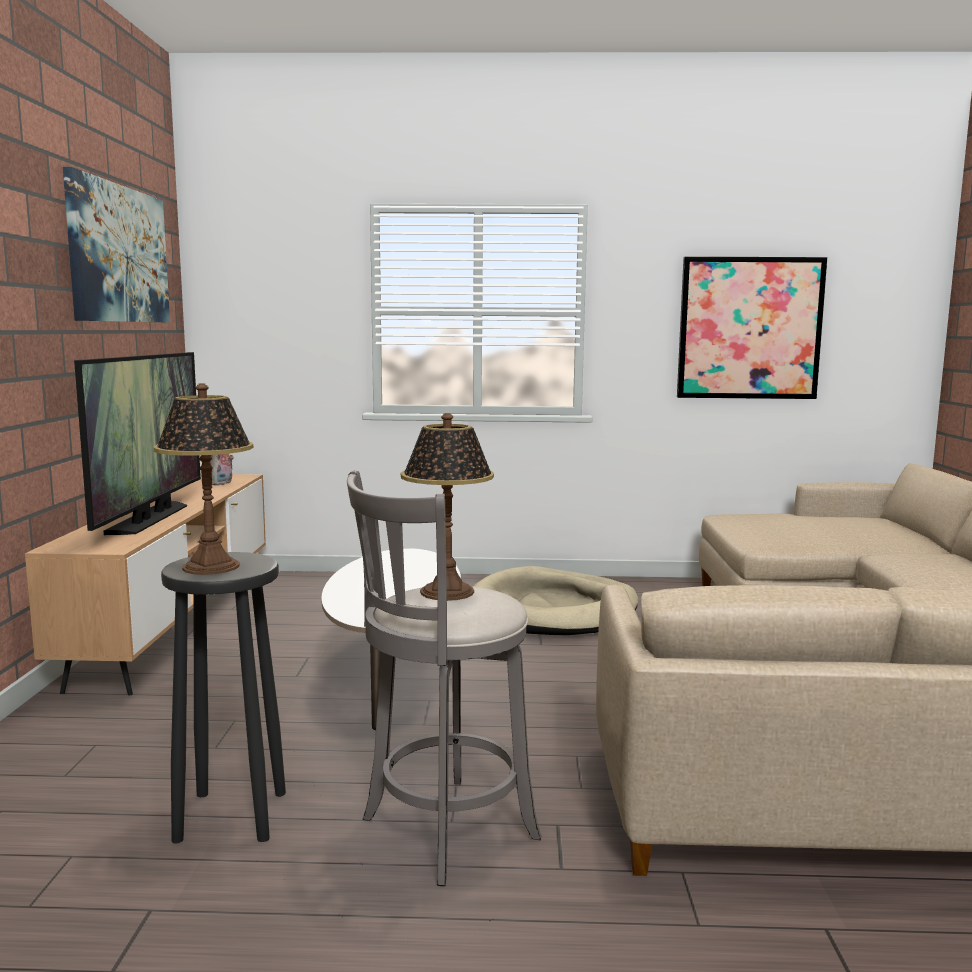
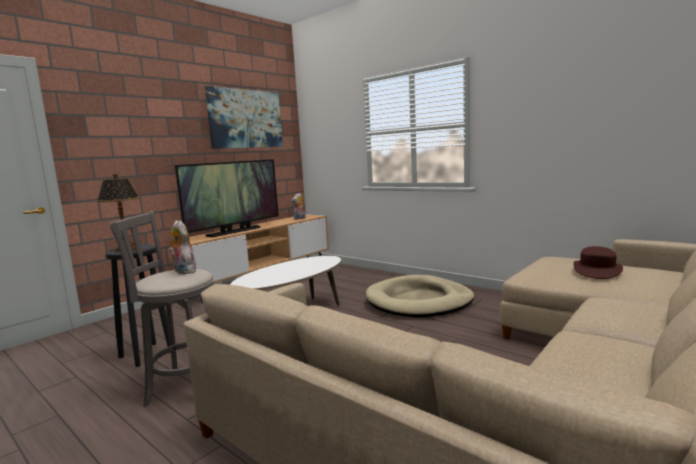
camera: 40 degrees right, 0 degrees up
table lamp [401,413,494,601] -> plush toy [168,220,196,274]
picture [677,256,828,399] -> none
none -> brown hat [573,246,623,279]

